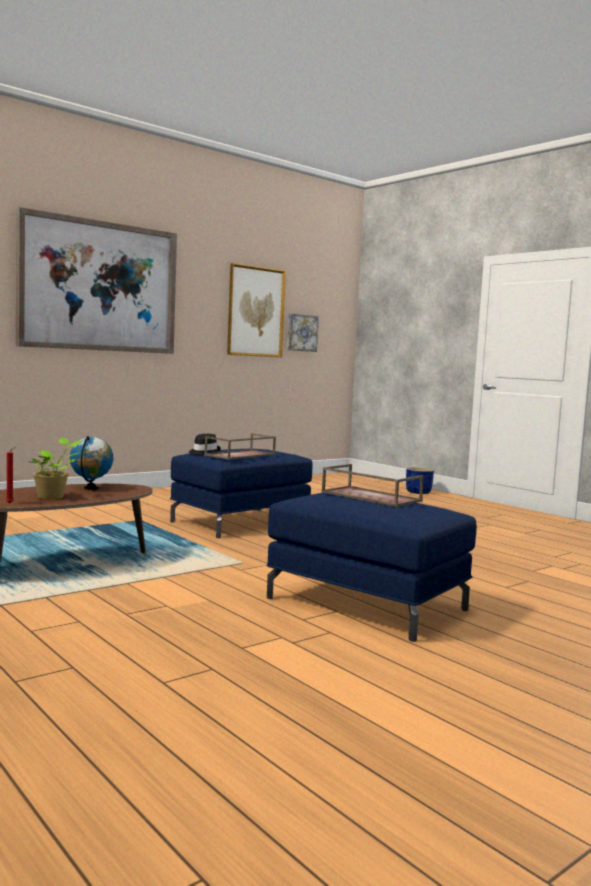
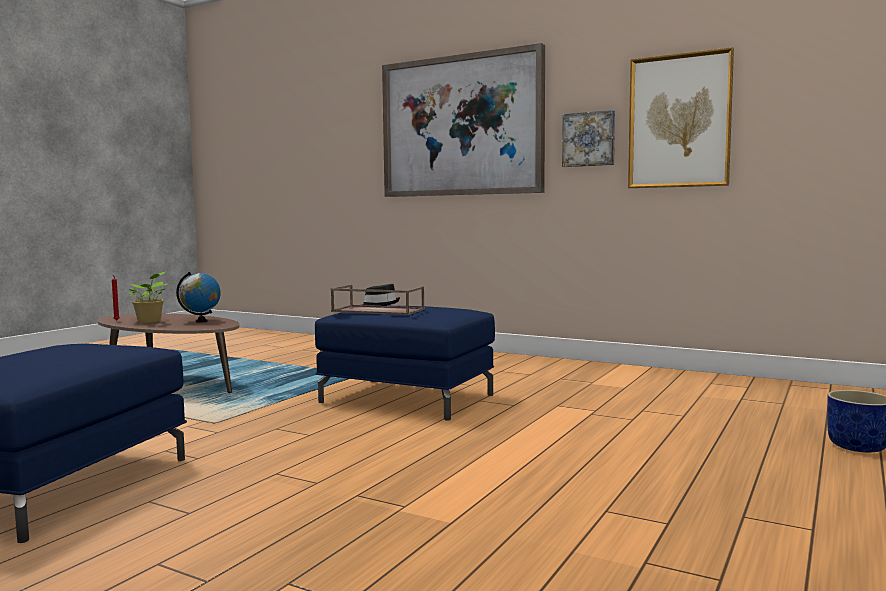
camera: 70 degrees right, 0 degrees up
picture [287,314,319,352] -> picture moved to [562,110,615,167]
brown tray [321,464,424,507] -> none

